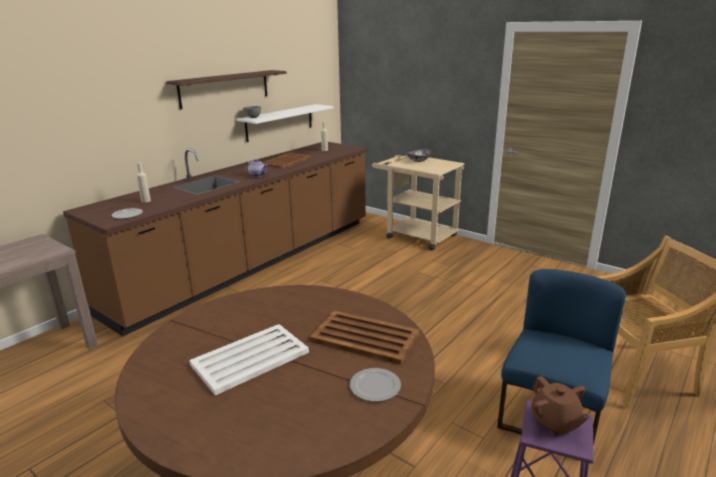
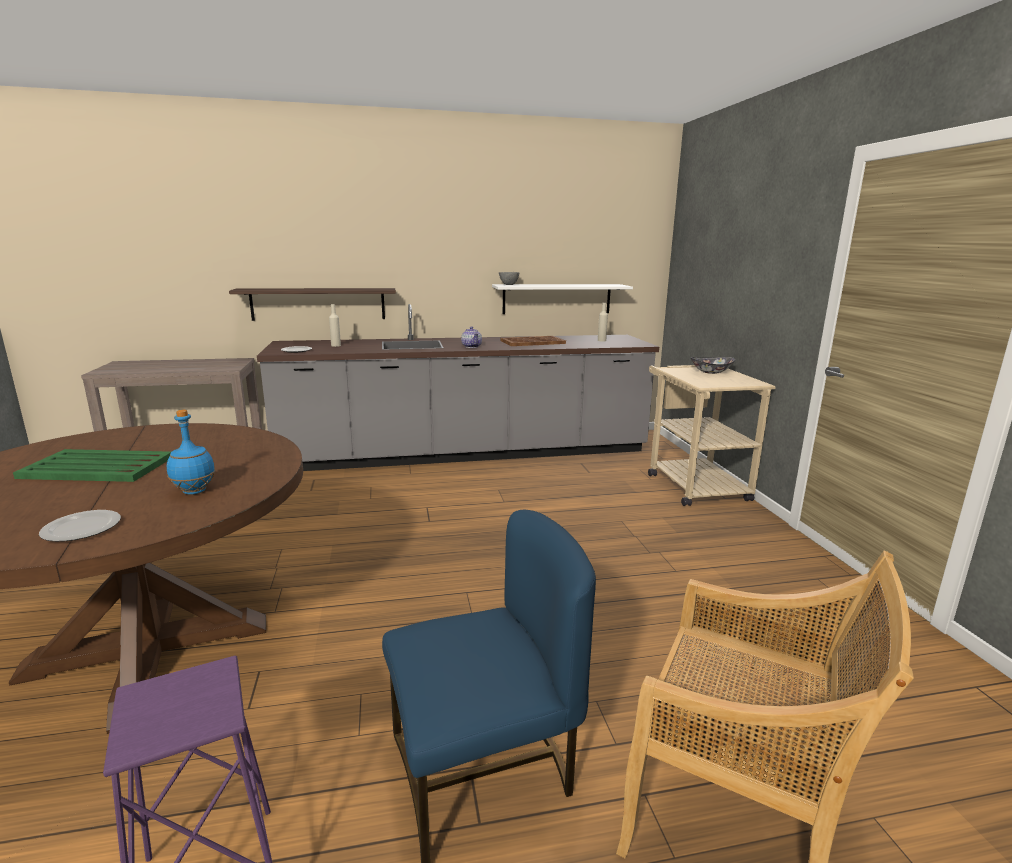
camera: 40 degrees right, 5 degrees down
brown counter [63,142,368,336] -> grey counter [257,304,659,471]
shelf [166,70,286,109] -> shelf moved to [229,288,396,321]
white tray [189,324,309,395] -> green tray [13,449,171,482]
brown tray [309,310,419,365] -> blue bottle [167,410,215,495]
brown teapot [531,376,590,436] -> none

